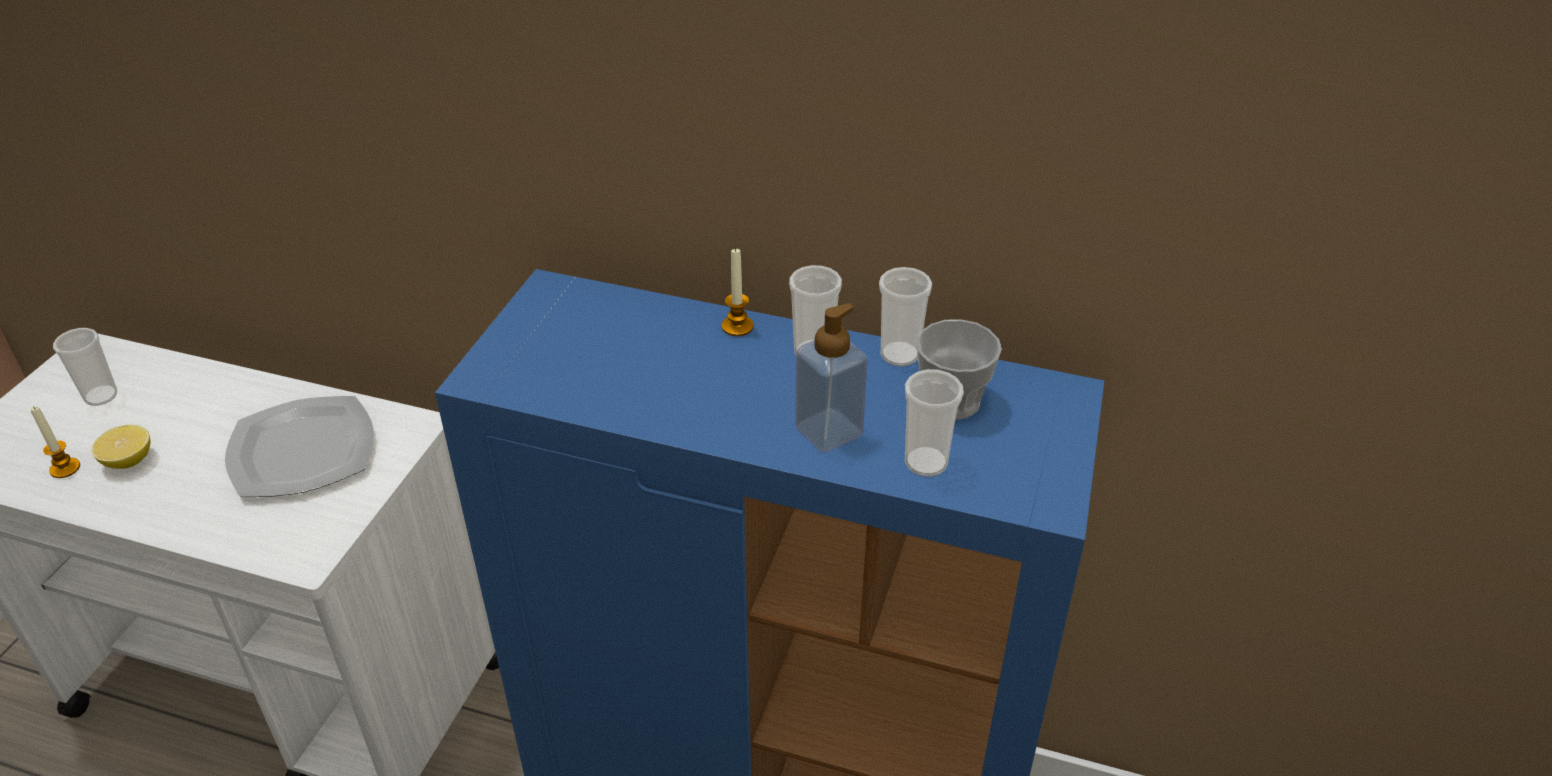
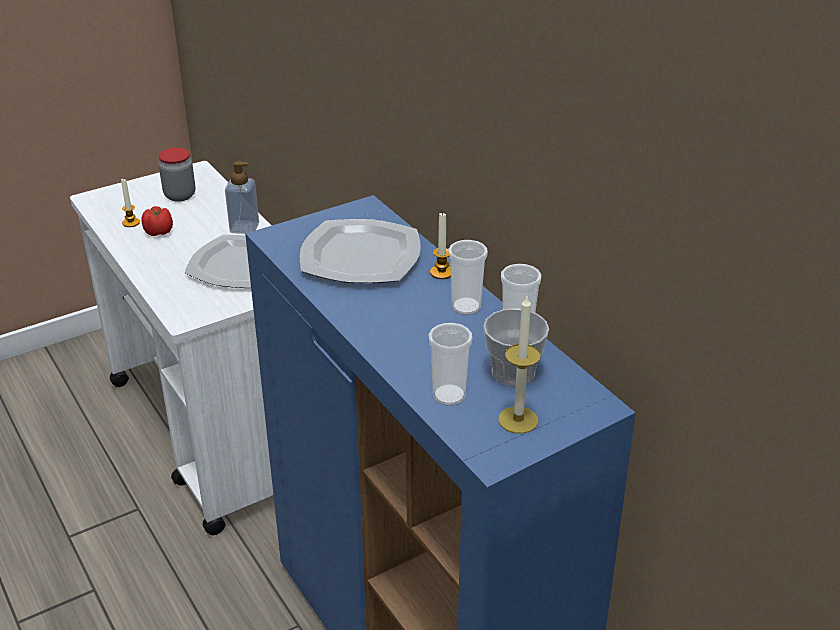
camera: 40 degrees right, 5 degrees down
cup [53,328,117,406] -> jar [158,147,195,202]
lemon [92,425,151,469] -> tomato [141,206,173,236]
soap dispenser [795,303,868,452] -> soap dispenser moved to [225,161,259,234]
none -> plate [300,219,421,283]
none -> candle [498,296,541,434]

